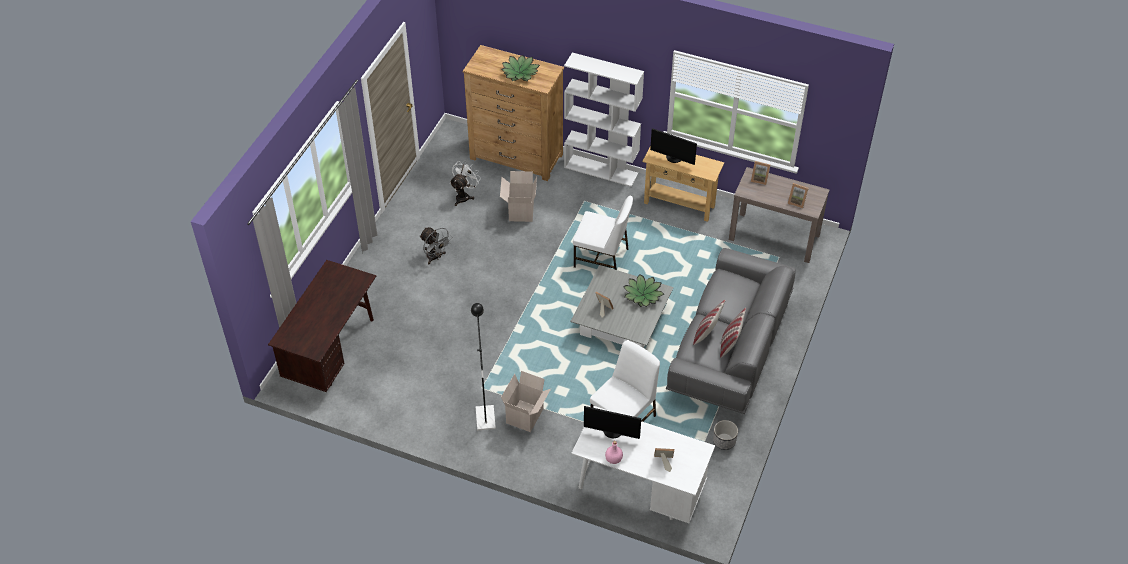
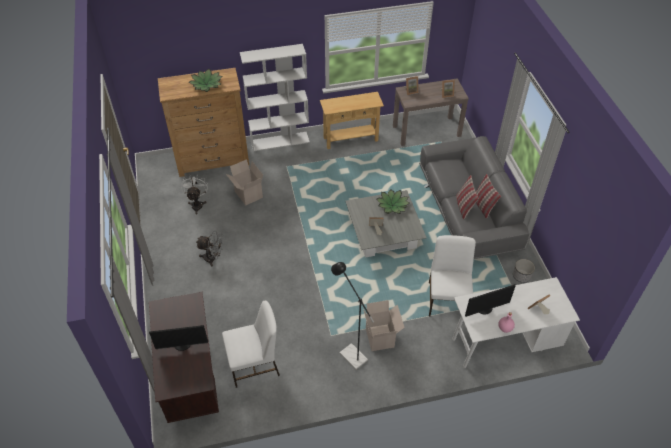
camera: 35 degrees left, 0 degrees up
white chair [573,196,633,270] -> white chair moved to [222,301,280,388]
monitor [650,128,697,165] -> monitor moved to [149,325,208,351]

